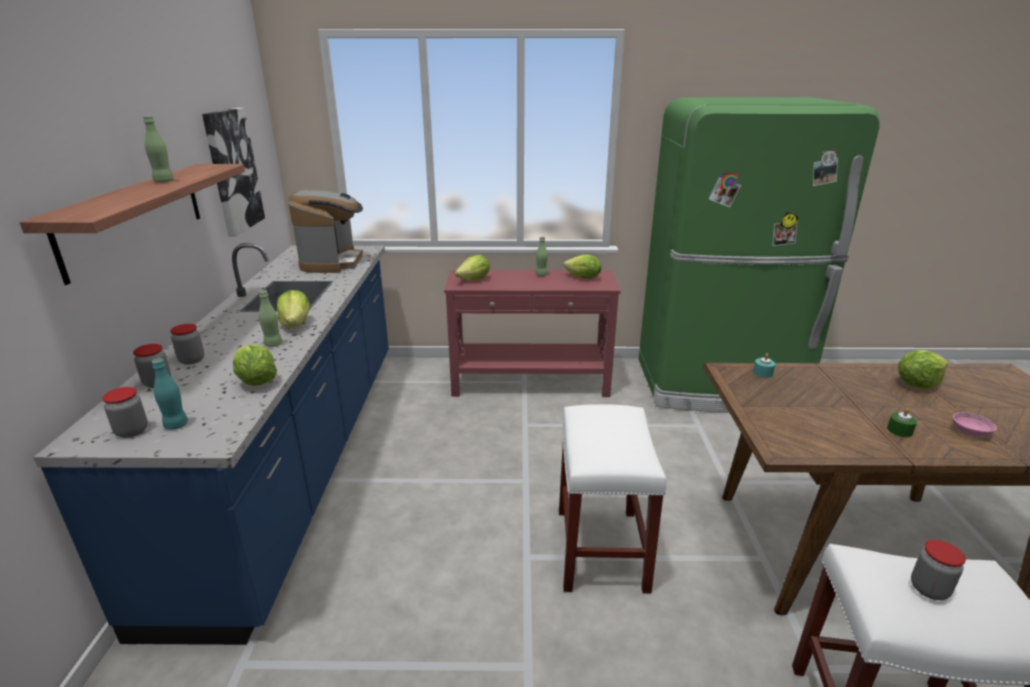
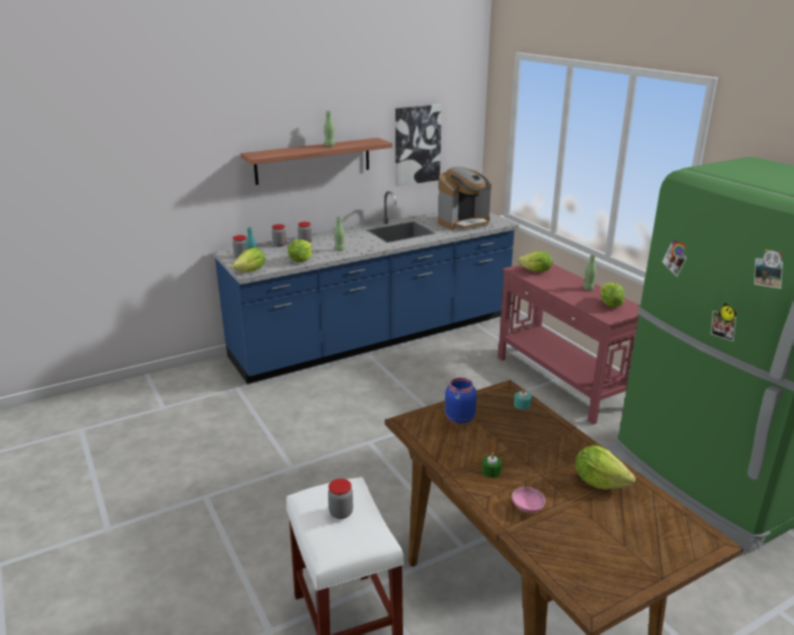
camera: 60 degrees right, 0 degrees up
lettuce [277,290,310,328] -> lettuce moved to [232,248,265,272]
white stool [559,404,666,594] -> none
none -> blue jar [445,378,477,424]

